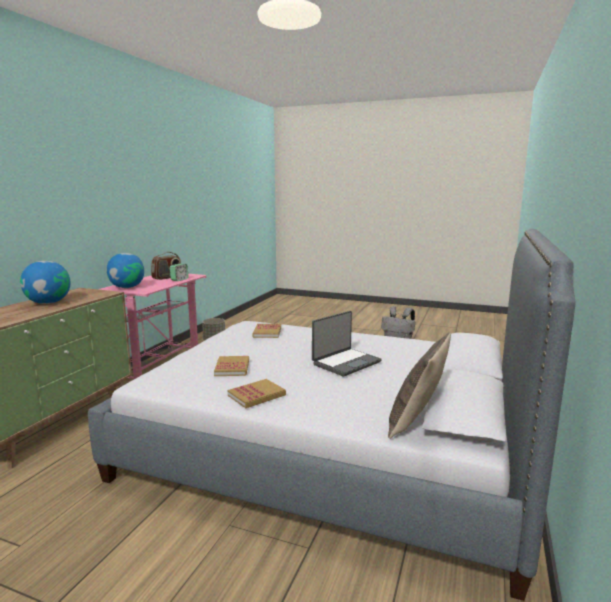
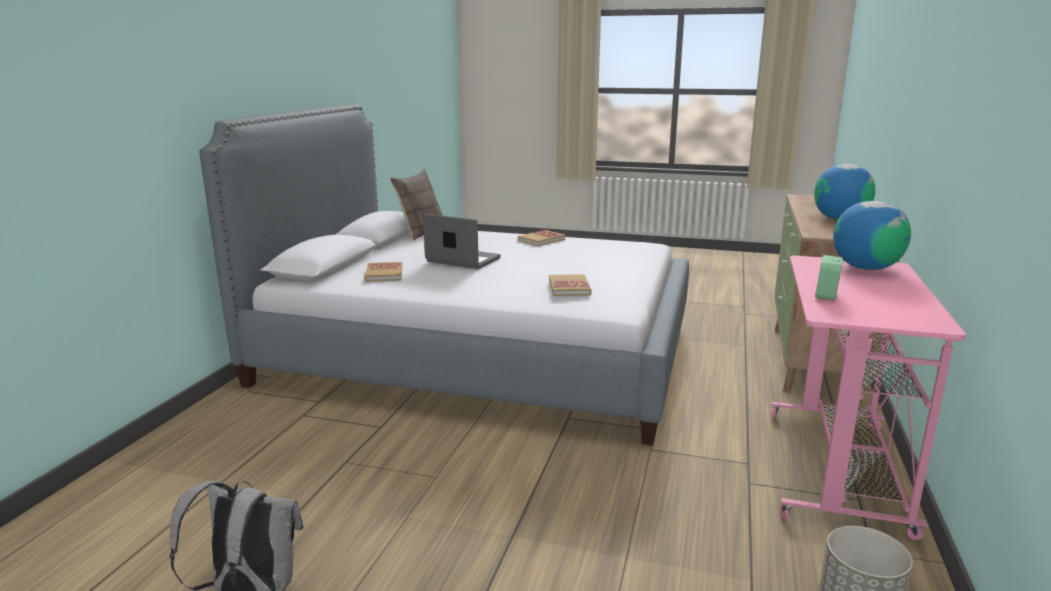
camera: 175 degrees right, 5 degrees up
radio [151,252,181,280] -> none
book [214,356,249,376] -> book moved to [365,262,402,282]
laptop [312,311,382,376] -> laptop turned 75 degrees clockwise [423,214,501,269]

